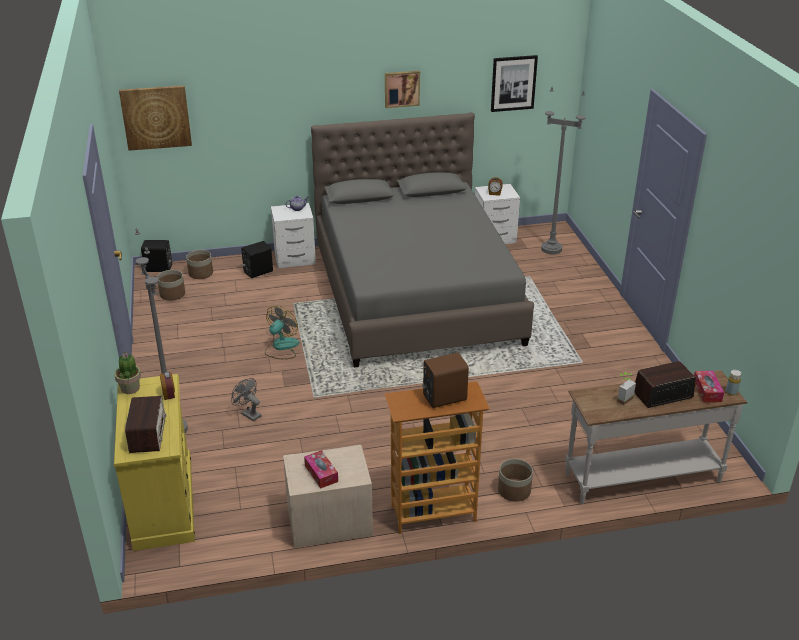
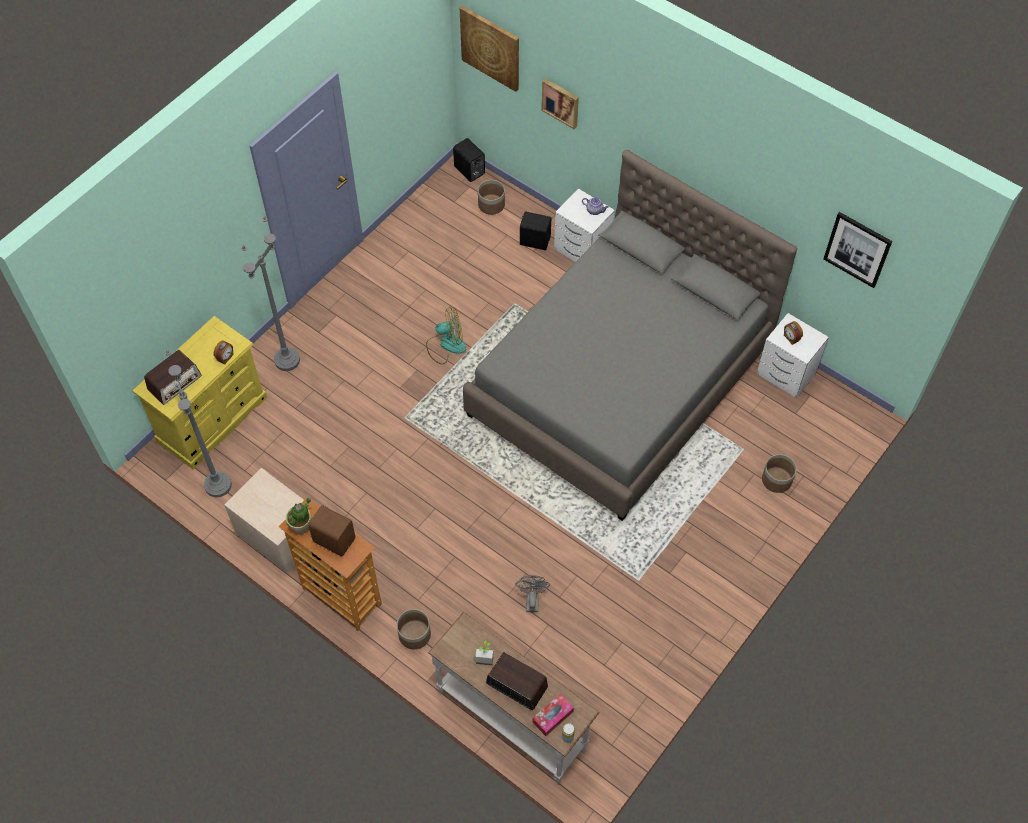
camera: 50 degrees right, 25 degrees up
potted plant [114,351,141,394] -> potted plant moved to [286,498,312,534]
planter [157,270,185,300] -> planter moved to [762,454,797,493]
grey fan [231,378,262,421] -> grey fan moved to [515,575,550,612]
tissue box [304,450,338,489] -> none
picture [385,71,420,108] -> picture moved to [541,78,579,129]
grey floor lamp [541,87,586,255] -> grey floor lamp moved to [165,349,232,497]

